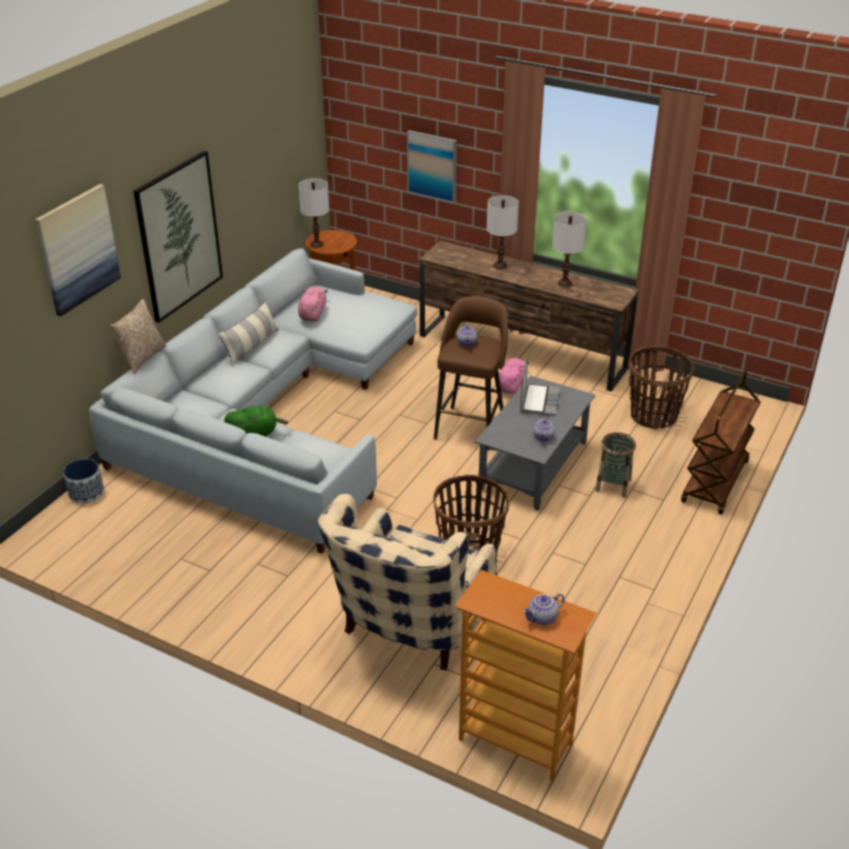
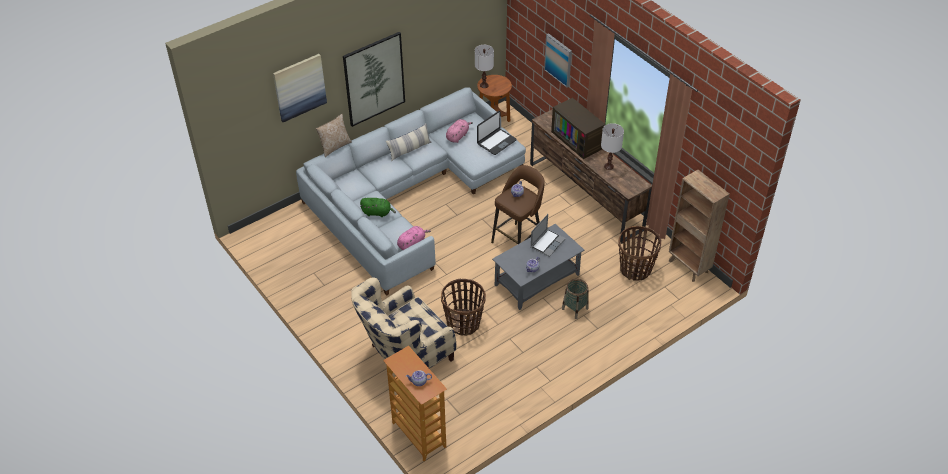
camera: 25 degrees right, 10 degrees up
planter [63,459,104,504] -> none
white table lamp [487,195,519,269] -> television [551,98,606,159]
pink plush toy [499,358,529,394] -> pink plush toy moved to [397,226,431,250]
brown cart [681,370,761,515] -> none
none -> laptop [477,111,517,155]
none -> brown bookcase [669,170,730,282]

